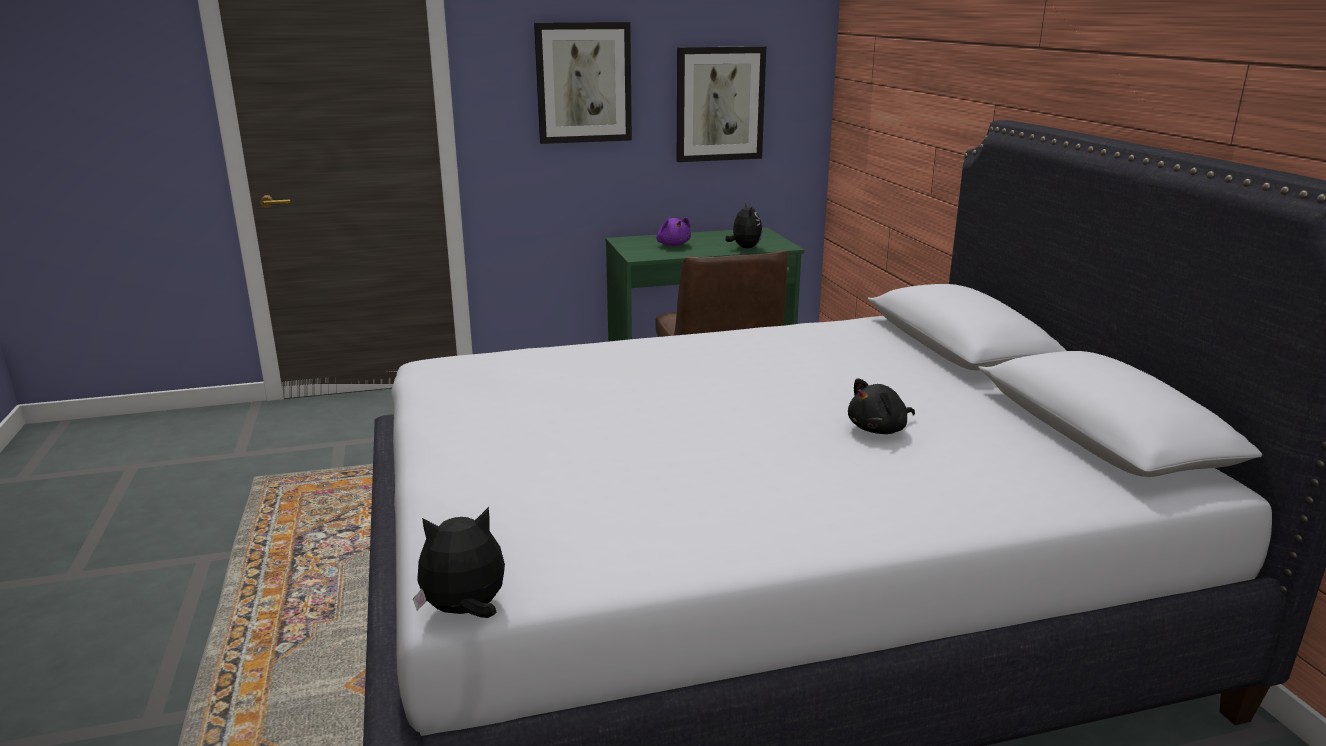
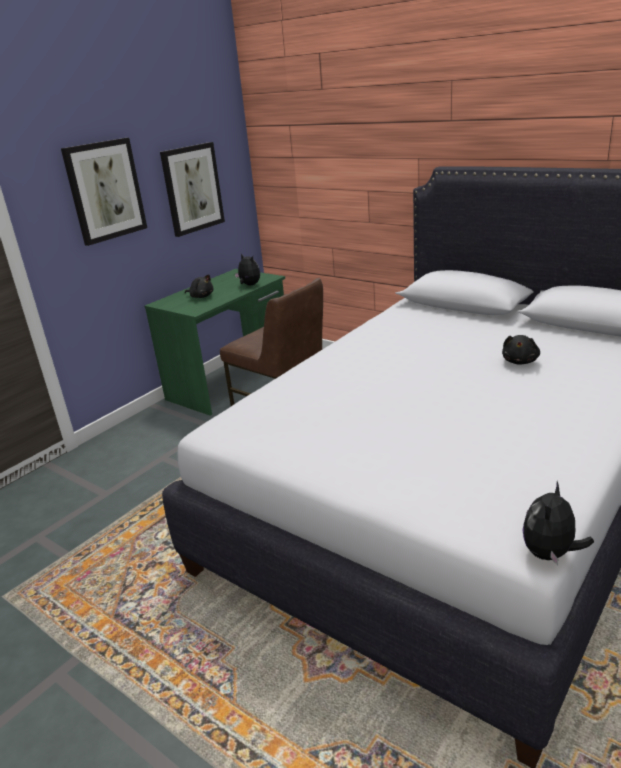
camera: 35 degrees left, 5 degrees up
purple plush toy [656,217,691,246] -> black plush toy [185,274,213,298]

